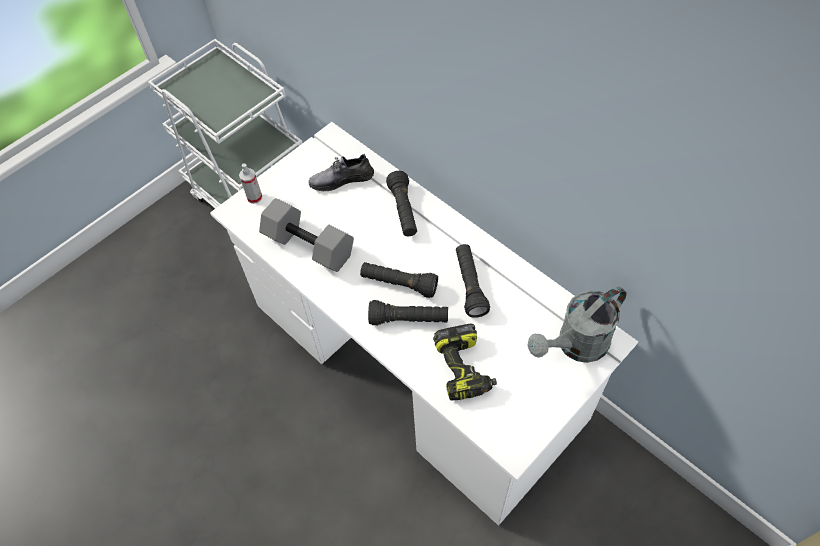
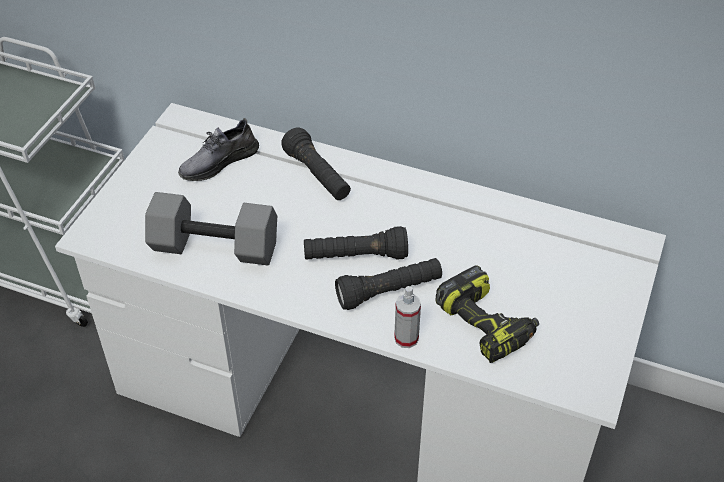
camera: 25 degrees left, 10 degrees down
spray bottle [239,163,262,204] -> spray bottle moved to [394,286,421,348]
black flashlight [456,244,490,318] -> none
grey watering can [527,286,627,363] -> none

